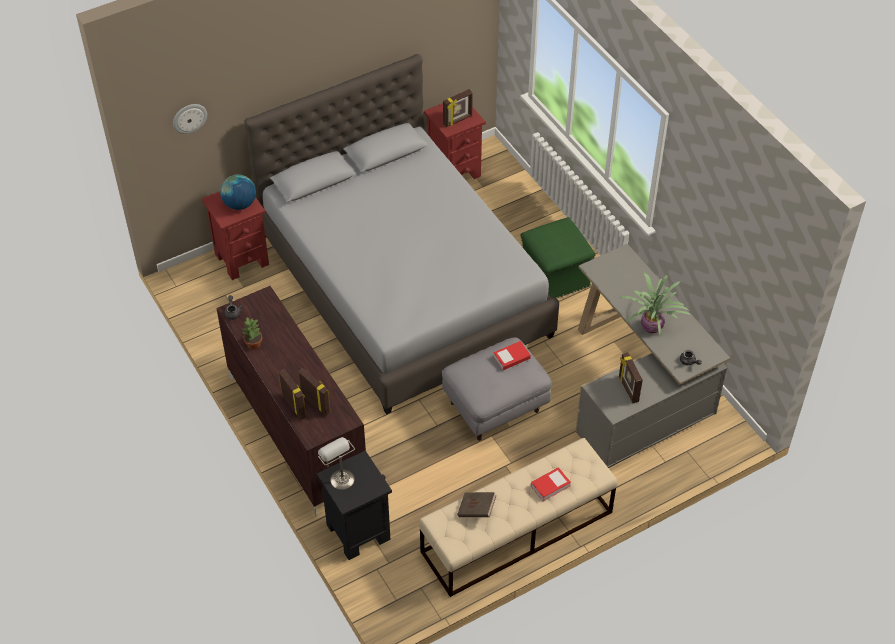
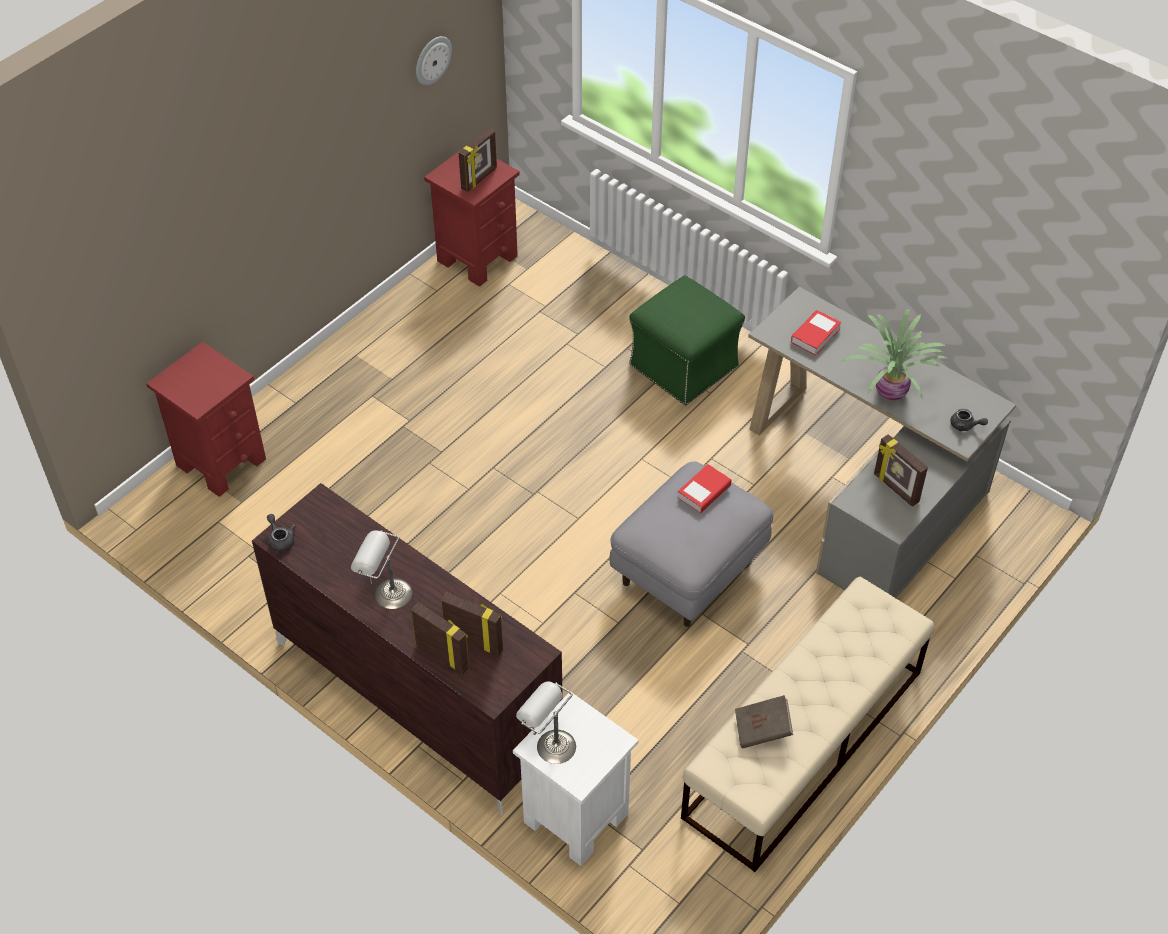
camera: 20 degrees left, 0 degrees up
wall clock [173,104,207,134] -> wall clock moved to [416,36,452,85]
globe [220,174,256,210] -> none
potted plant [243,318,262,349] -> none
grey bed [245,54,559,415] -> none
black nightstand [317,451,392,560] -> white nightstand [513,691,639,866]
book [531,467,571,501] -> book moved to [791,310,841,355]
none -> white table lamp [351,530,412,609]

